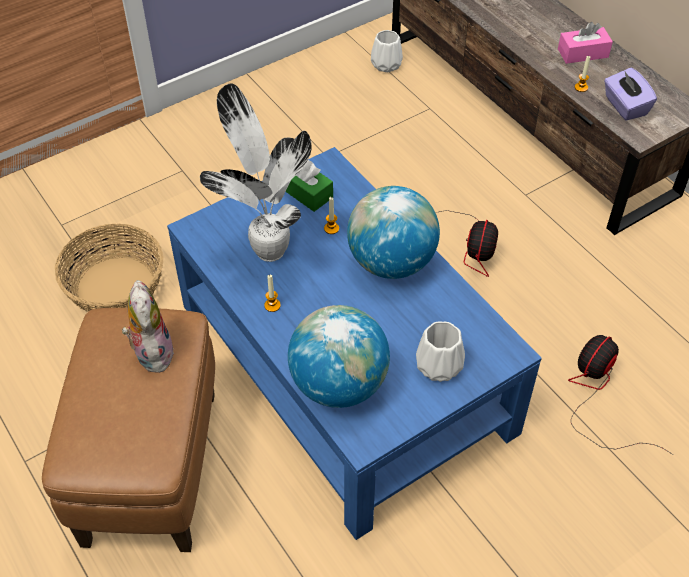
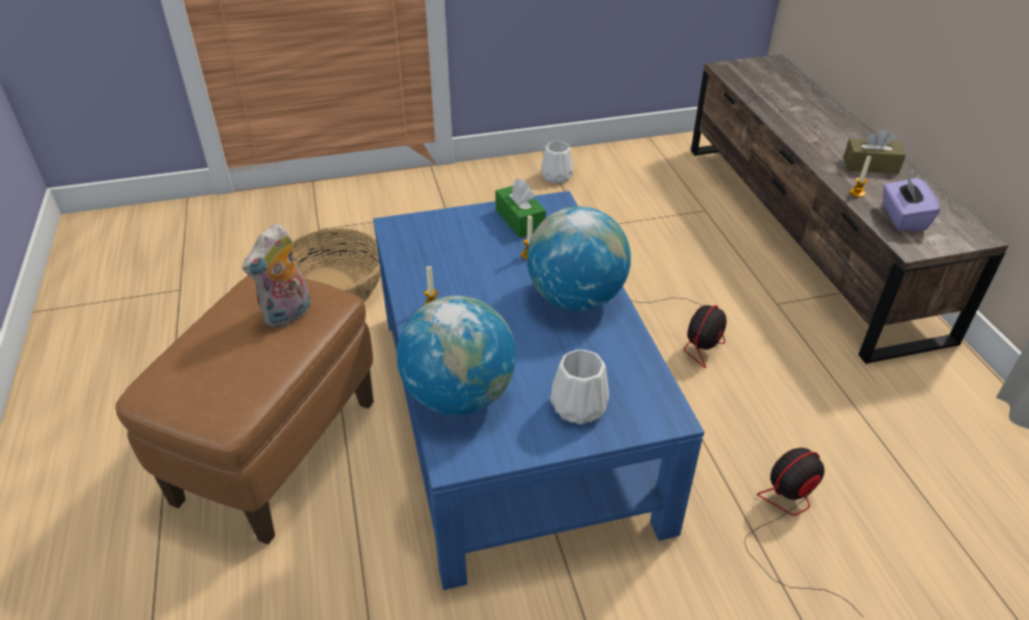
camera: 20 degrees right, 10 degrees down
plush toy [122,280,174,373] -> plush toy turned 150 degrees counterclockwise [242,224,311,328]
potted plant [200,84,312,262] -> none
white vase [371,30,403,72] -> white vase moved to [541,141,573,183]
pink tissue box [558,22,613,64] -> brown tissue box [843,128,906,174]

